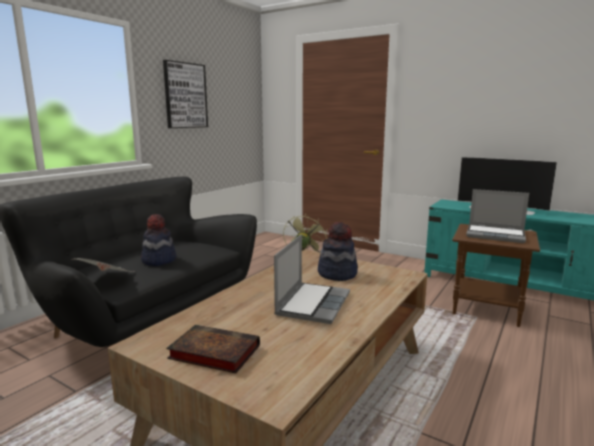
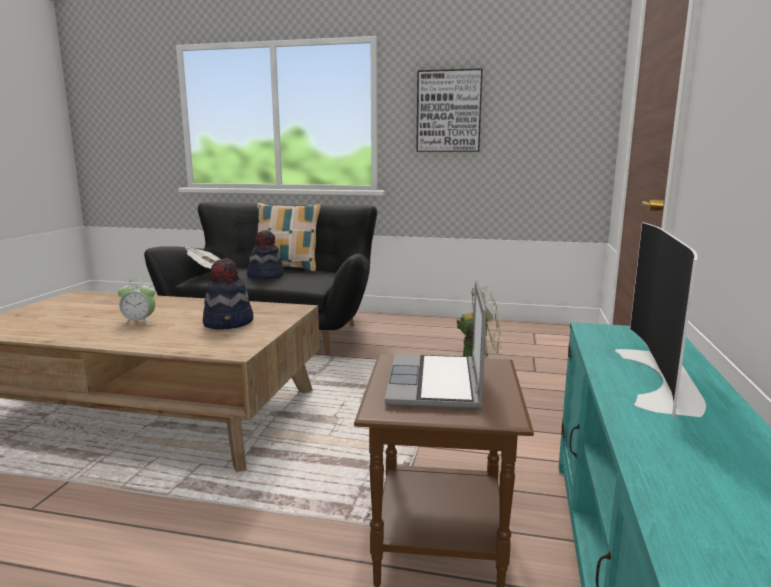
camera: 70 degrees right, 0 degrees up
book [166,325,260,374] -> none
laptop [274,234,350,324] -> alarm clock [118,279,155,325]
none -> pillow [257,203,321,271]

